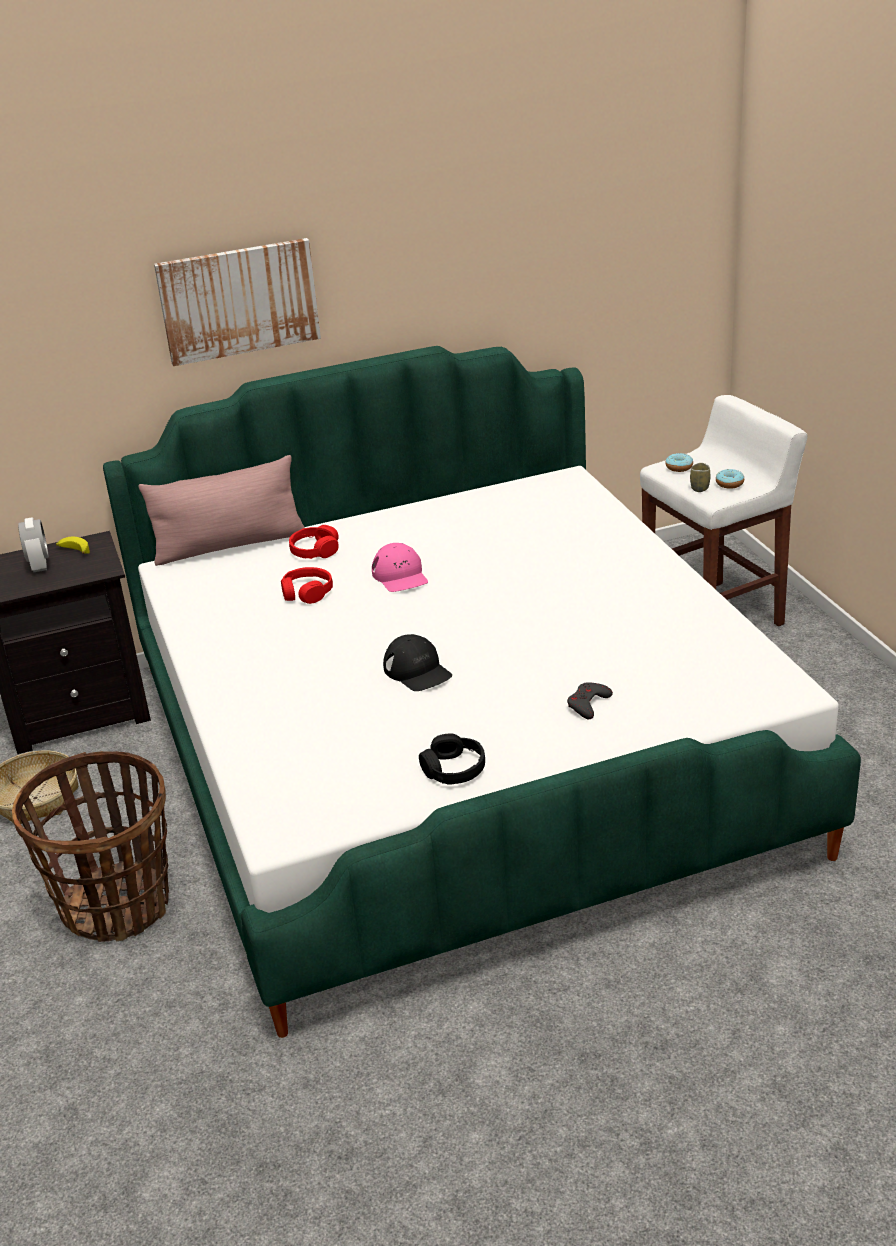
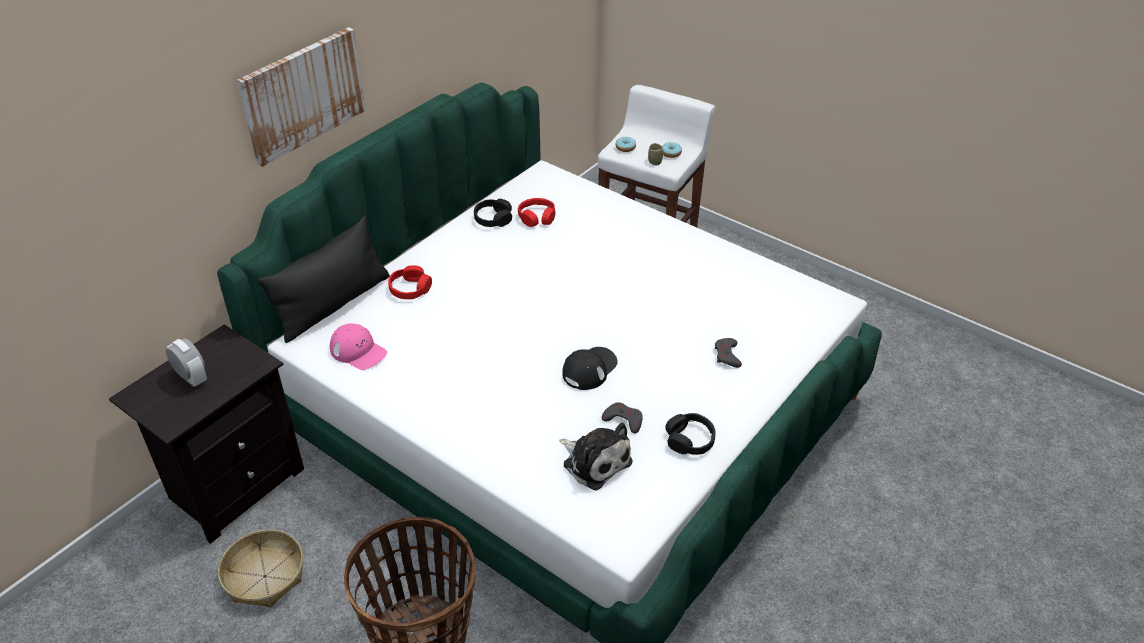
camera: 35 degrees left, 10 degrees up
banana [56,536,90,554] -> none
pink pillow [139,455,305,566] -> black pillow [258,216,390,343]
red headphones [281,567,333,604] -> red headphones moved to [518,198,555,227]
pink cap [372,543,428,592] -> pink cap moved to [330,323,387,370]
black cap [383,634,452,691] -> black cap turned 75 degrees counterclockwise [562,347,618,390]
none -> black headphones [474,199,512,227]
none -> plush toy [559,423,633,490]
none -> grey game controller [602,402,643,433]

